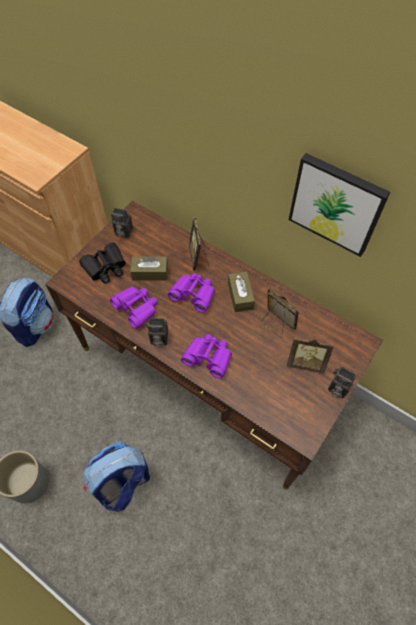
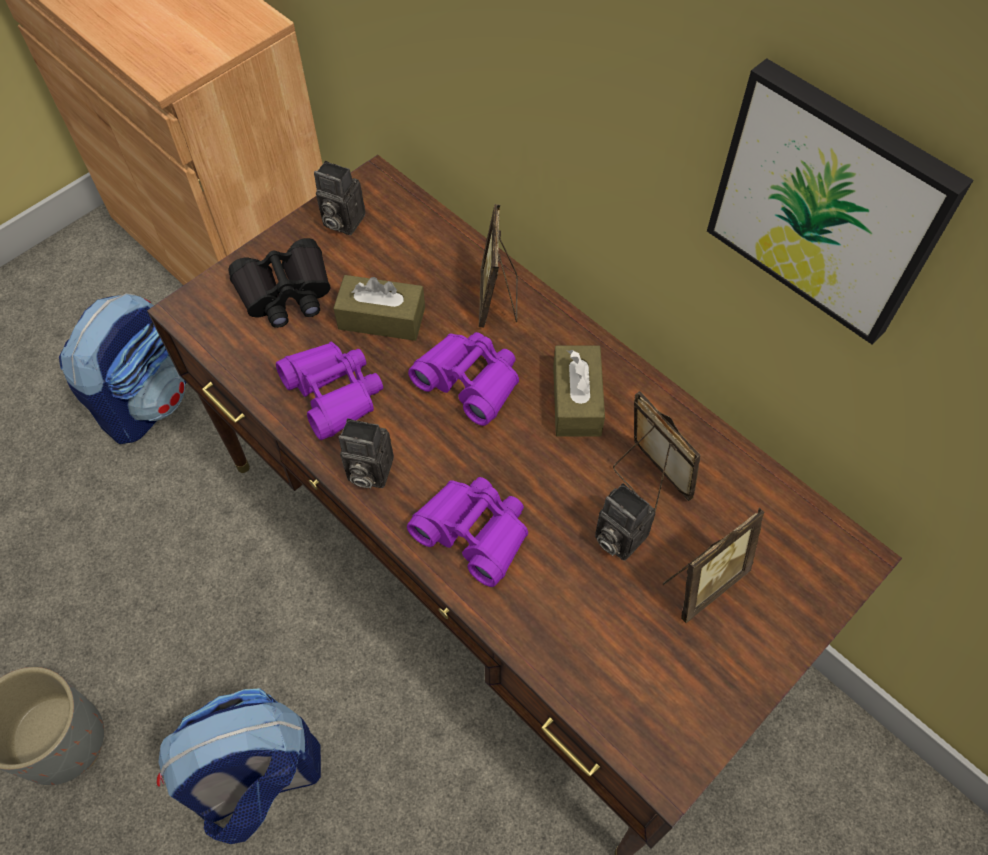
camera: 10 degrees right, 0 degrees up
picture frame [287,337,334,373] -> picture frame turned 60 degrees counterclockwise [662,508,764,623]
camera [328,367,356,399] -> camera moved to [595,483,655,561]

